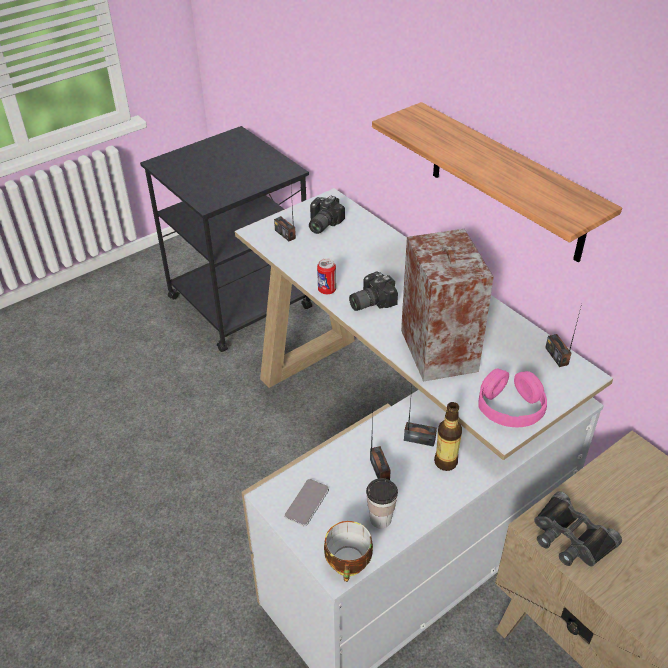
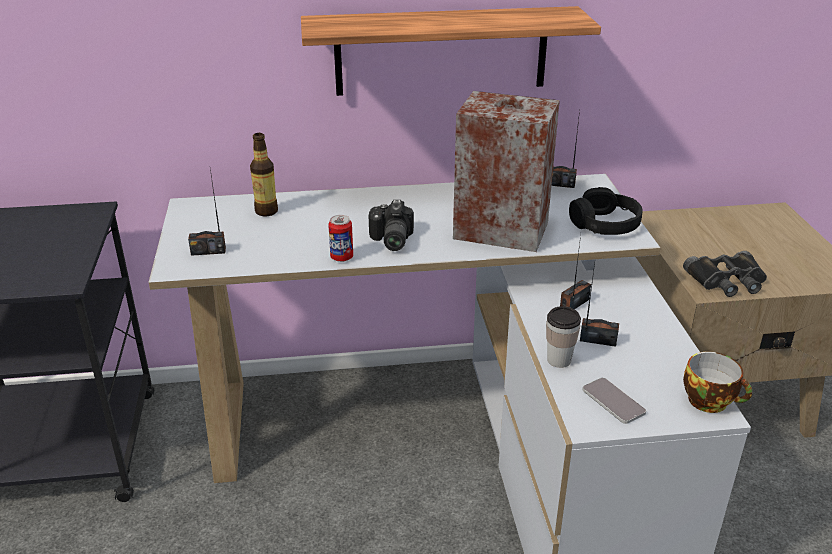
camera: 60 degrees left, 10 degrees down
camera [309,196,345,234] -> none
cup [366,478,398,528] -> cup moved to [546,306,581,368]
bottle [434,402,462,471] -> bottle moved to [250,133,278,216]
pink headphones [478,368,547,427] -> black headphones [569,187,643,235]

